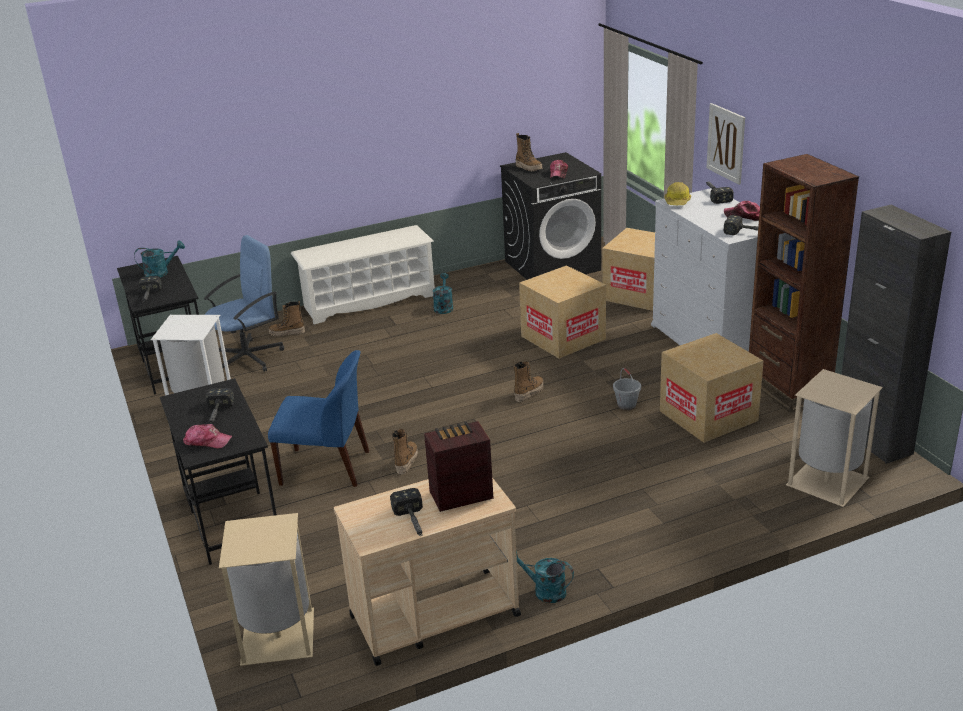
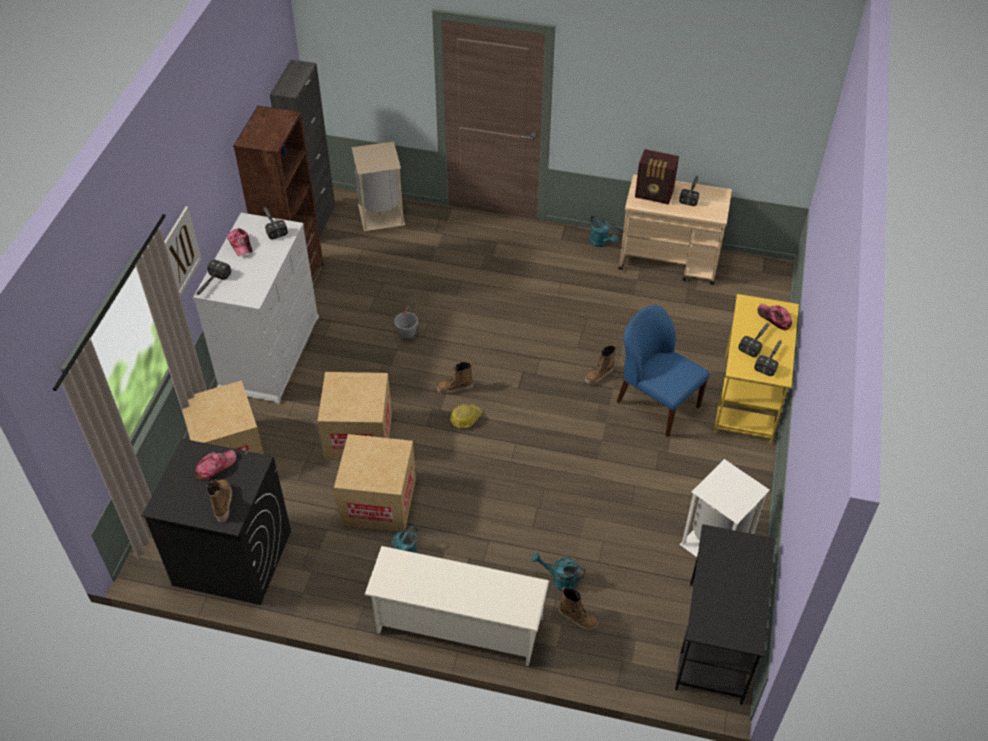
camera: 145 degrees left, 20 degrees up
turquoise watering can [134,241,185,278] -> turquoise watering can moved to [532,552,586,591]
hammer [139,276,162,302] -> hammer moved to [754,340,782,376]
black desk [160,378,277,565] -> yellow desk [714,294,799,445]
blue office chair [204,235,284,372] -> none
beige trash can [219,513,314,666] -> none
cardboard box [660,333,764,443] -> cardboard box moved to [334,434,416,532]
hard hat [665,182,691,205] -> hard hat moved to [450,404,482,428]

